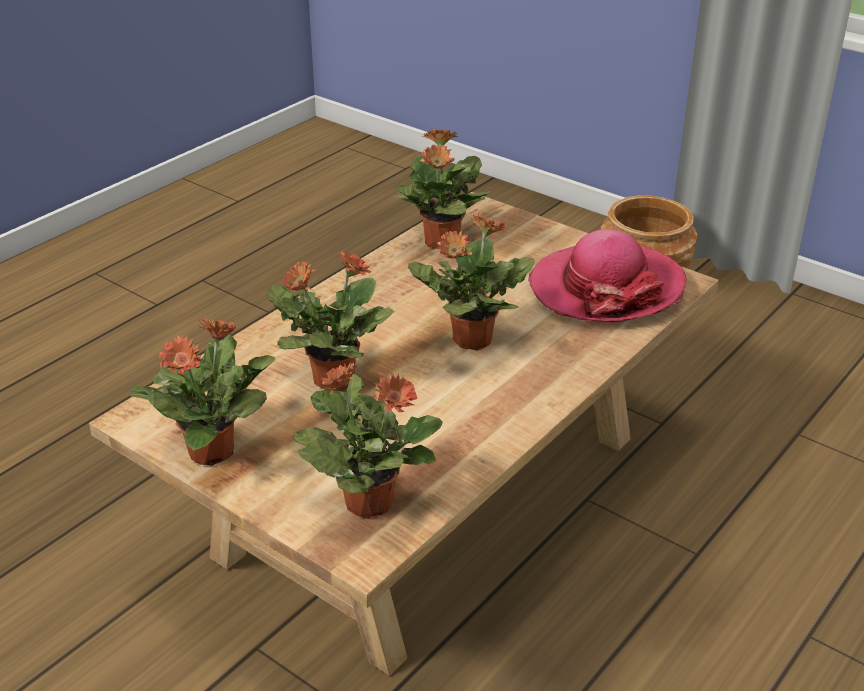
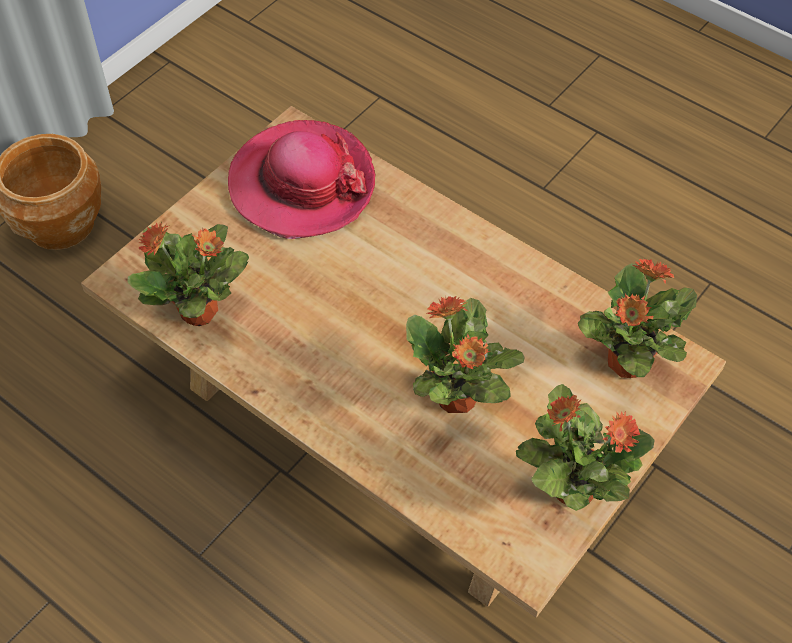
camera: 90 degrees left, 20 degrees up
potted plant [408,213,535,350] -> none

